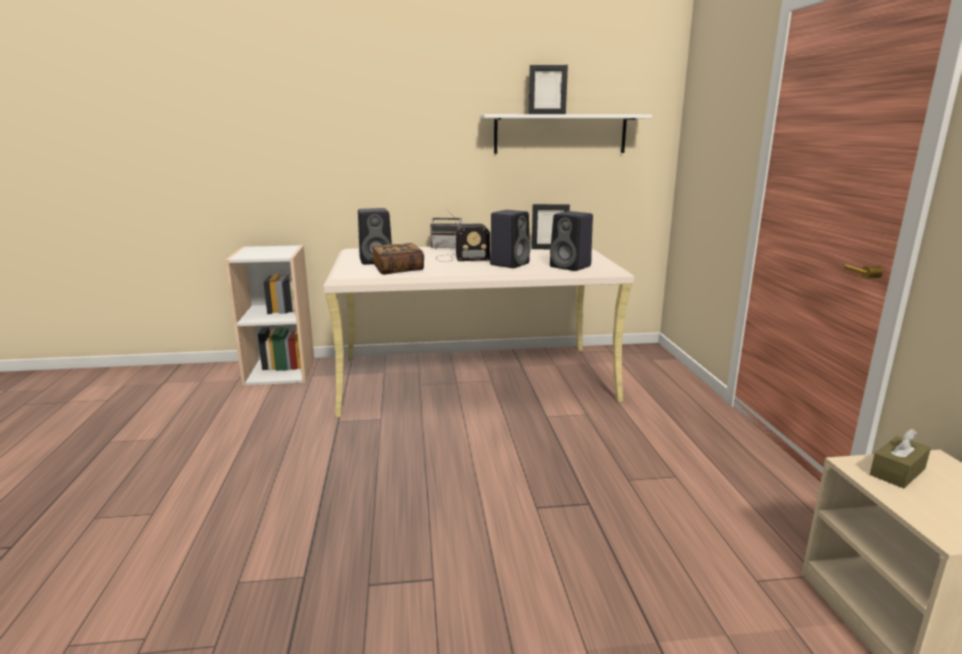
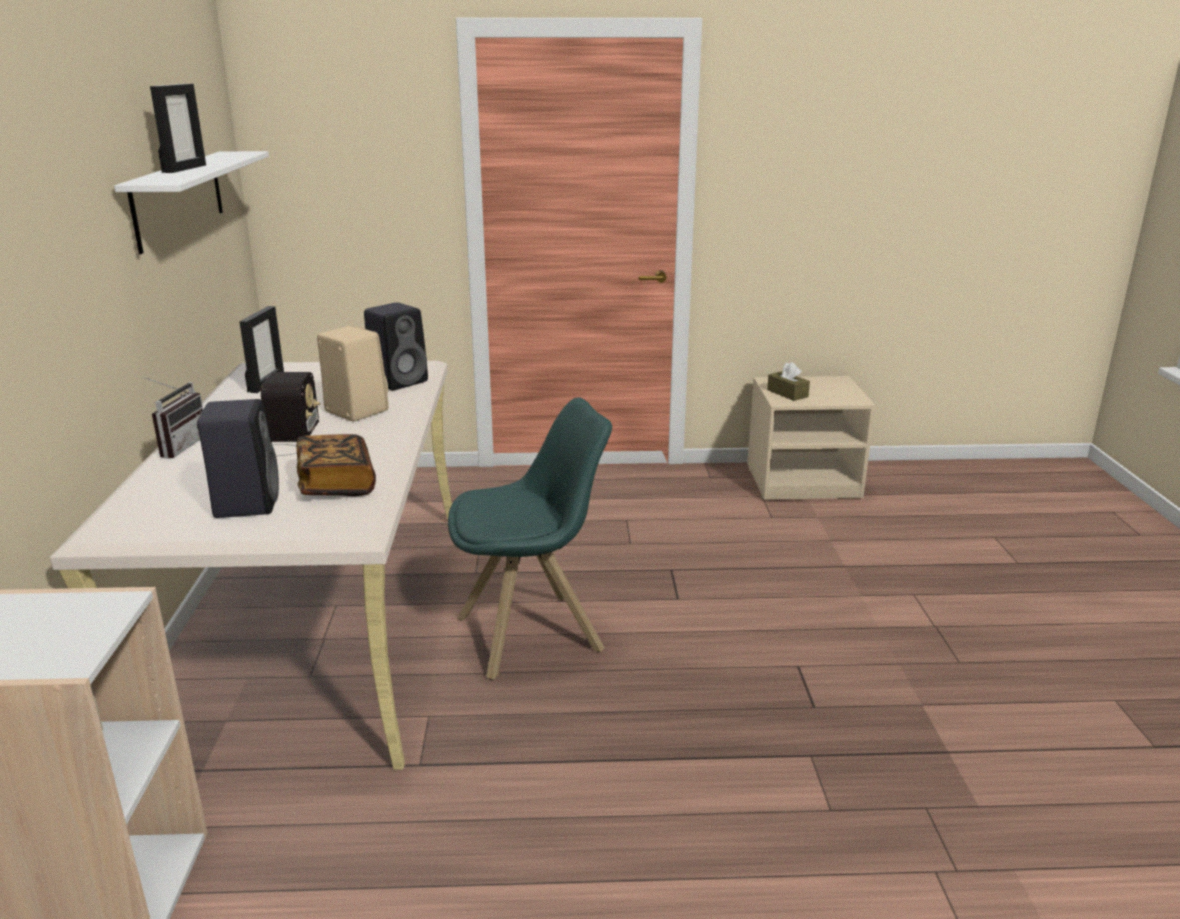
camera: 85 degrees left, 5 degrees up
black speaker [490,210,530,268] -> beige speaker [317,326,388,421]
none -> turquoise chair [448,397,612,680]

